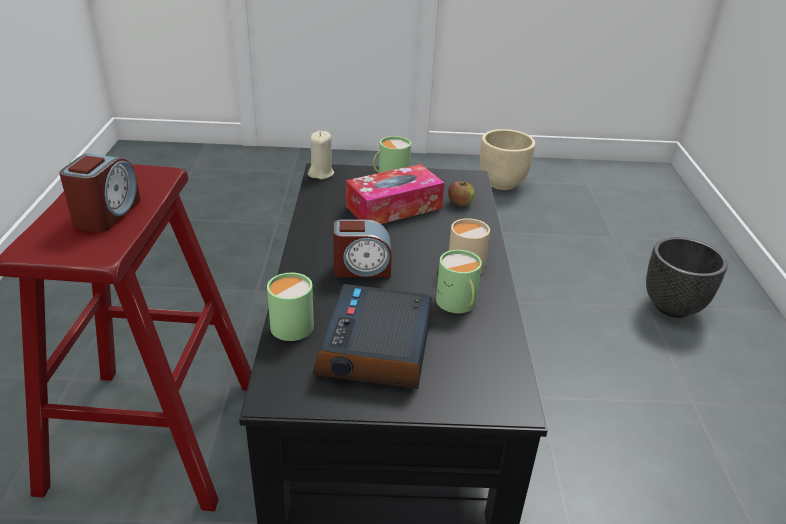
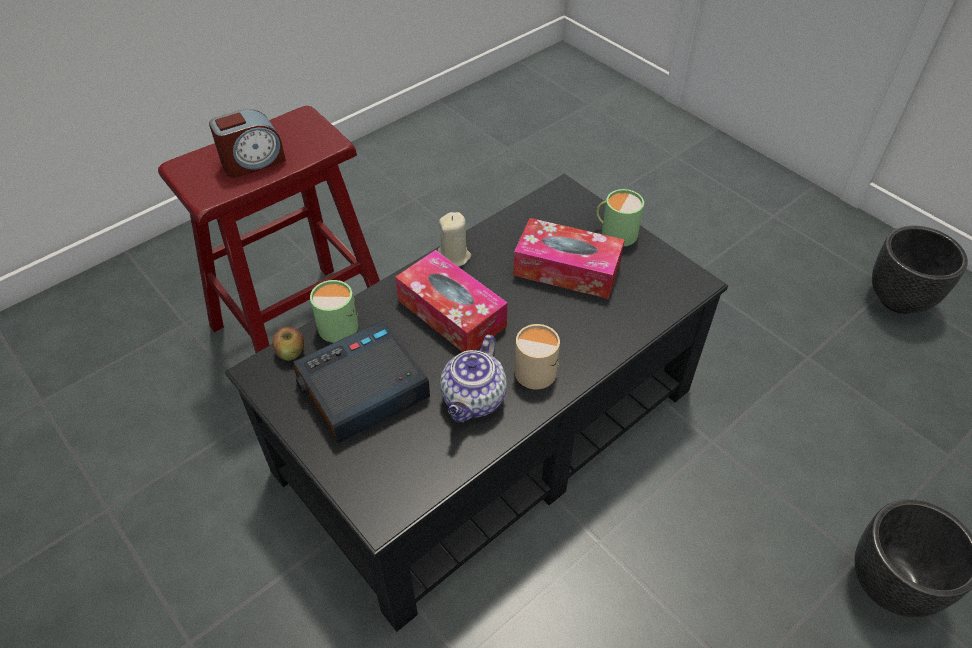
camera: 50 degrees right, 15 degrees up
beige candle [308,131,335,179] -> beige candle moved to [438,212,471,267]
alarm clock [333,219,392,278] -> tissue box [395,250,508,352]
green mug [436,250,482,313] -> teapot [440,335,507,422]
apple [448,181,475,206] -> apple moved to [272,327,304,361]
beige planter [480,129,535,190] -> black planter [872,225,968,314]

